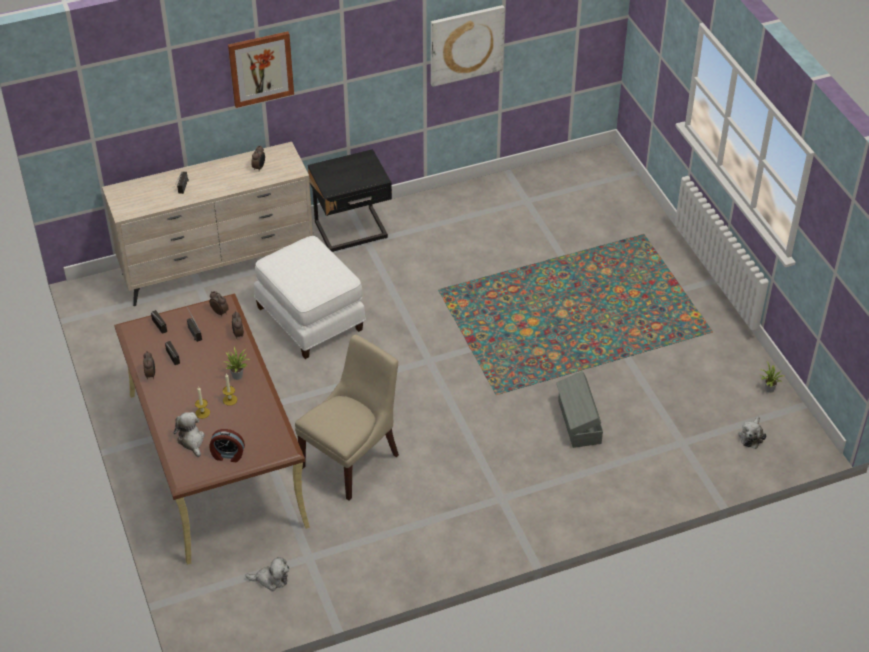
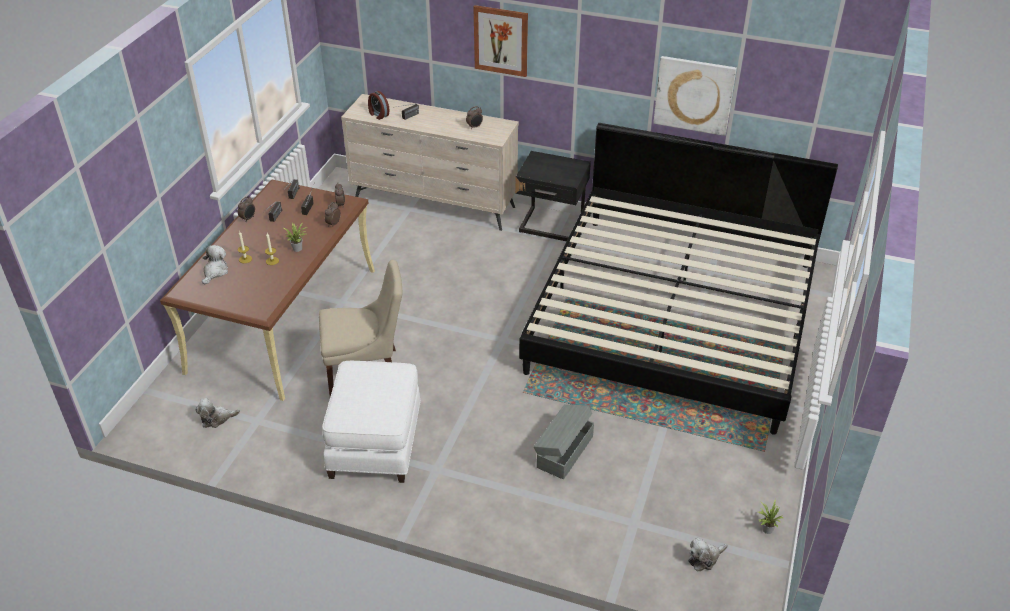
camera: 40 degrees right, 5 degrees down
alarm clock [209,429,245,462] -> alarm clock moved to [368,91,390,120]
plush toy [245,557,289,591] -> plush toy turned 120 degrees clockwise [195,398,240,428]
white ottoman [254,236,366,359] -> white ottoman moved to [322,361,421,483]
none -> bed [519,123,838,435]

